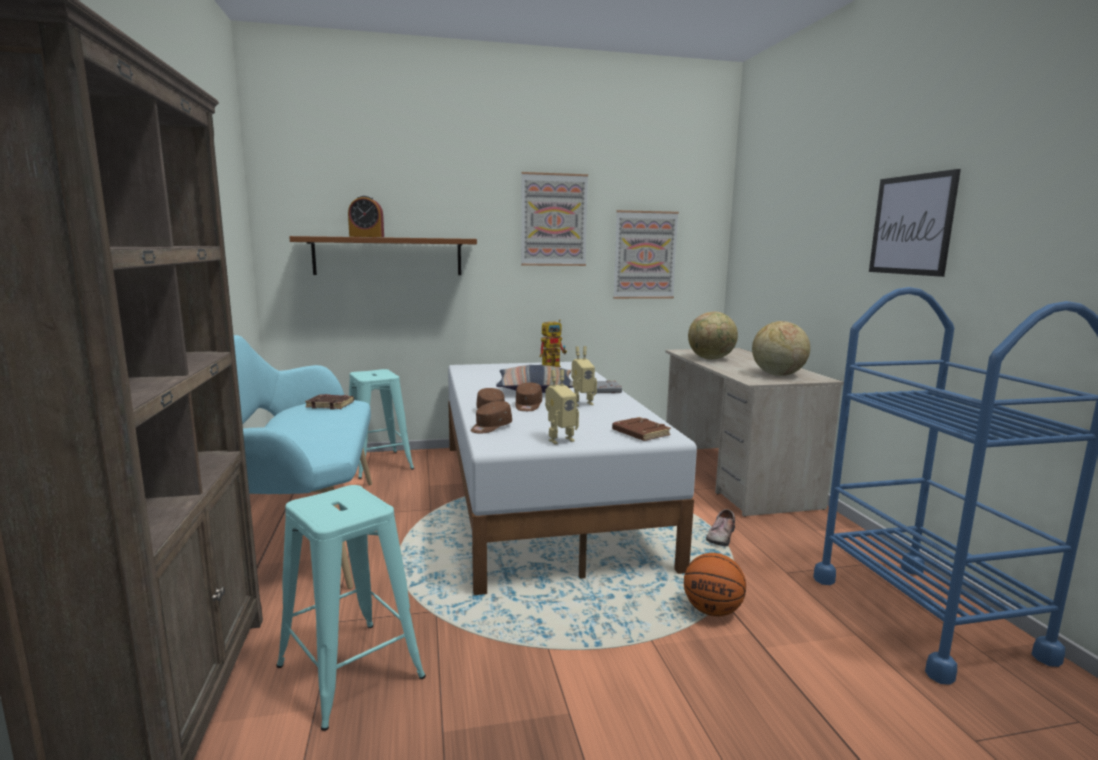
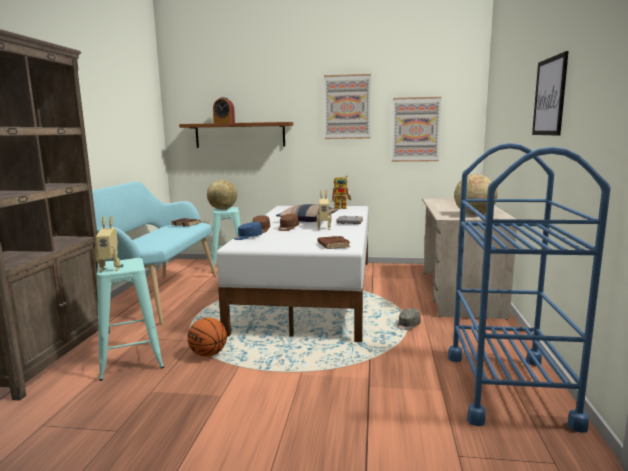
camera: 20 degrees right, 0 degrees up
brown cap [471,401,512,434] -> blue cap [233,222,262,240]
toy robot [545,369,579,444] -> toy robot moved to [94,216,120,272]
basketball [684,553,746,616] -> basketball moved to [187,317,227,357]
globe [688,312,738,360] -> globe moved to [207,180,237,210]
shoe [706,509,735,546] -> grey cap [397,308,421,331]

